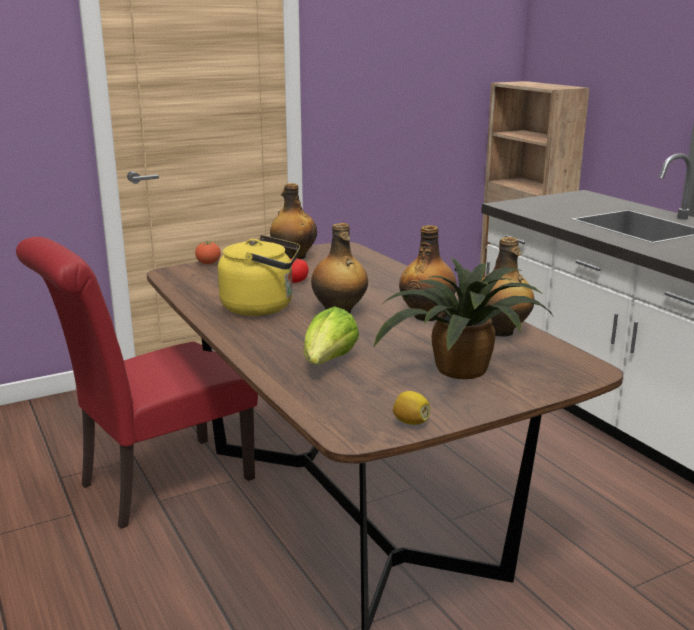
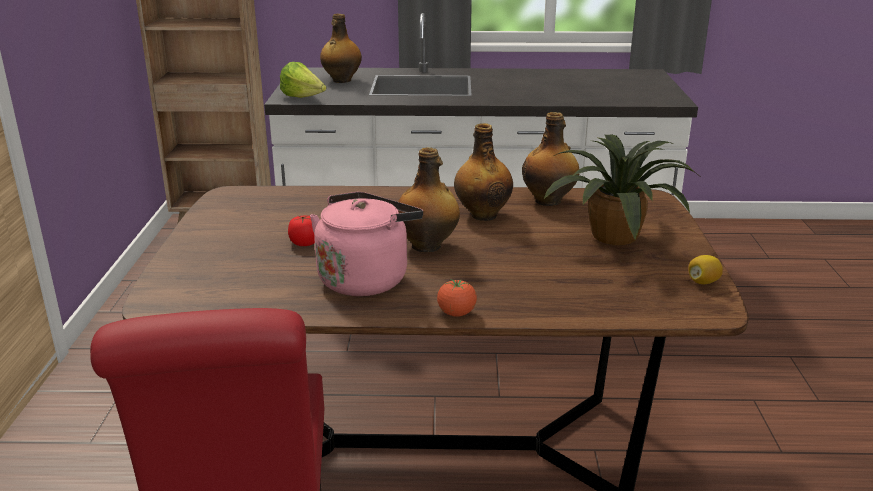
camera: 60 degrees left, 5 degrees up
tomato [195,240,221,264] -> tomato moved to [437,280,477,317]
yellow kettle [218,235,300,316] -> pink kettle [310,192,423,296]
bottle [270,183,317,259] -> bottle moved to [320,14,362,83]
lettuce [304,306,359,364] -> lettuce moved to [280,62,326,98]

